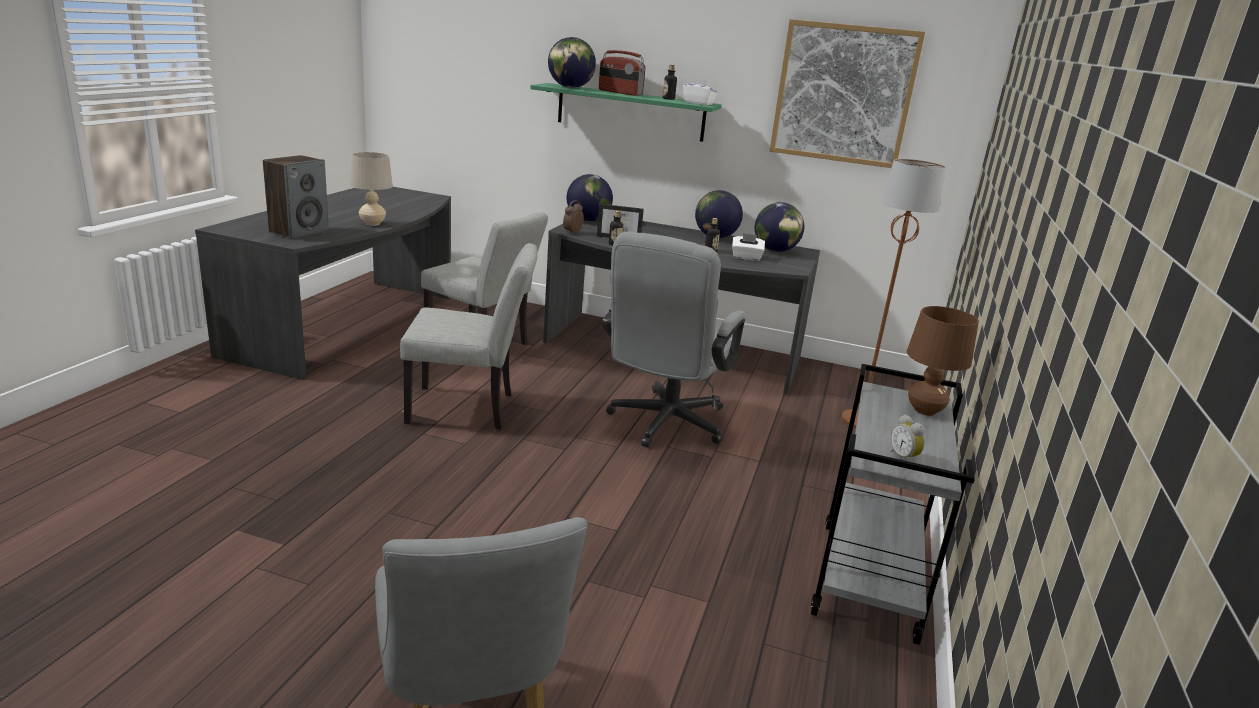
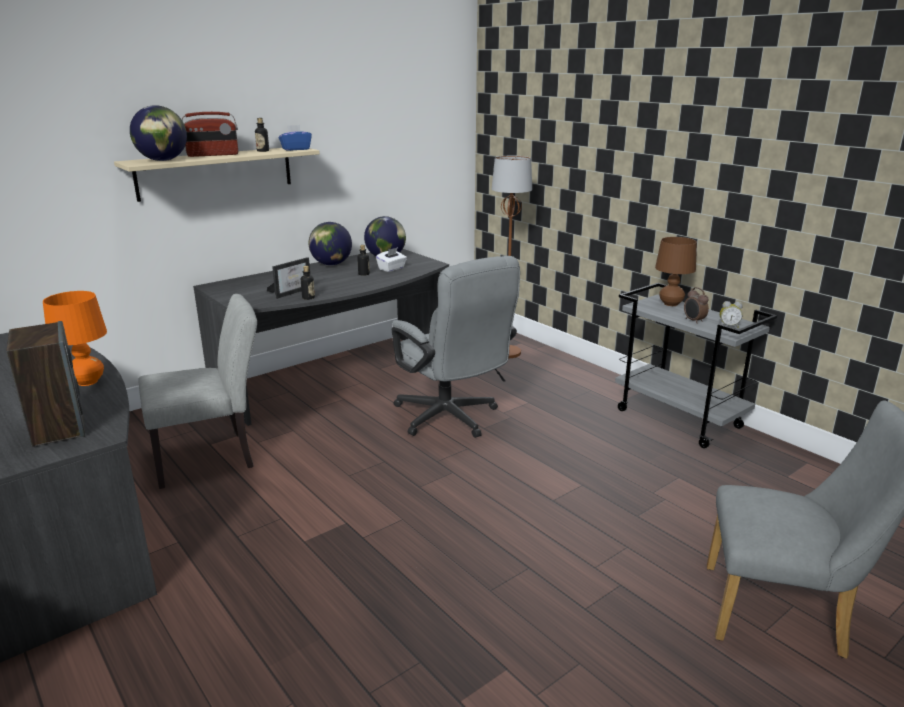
camera: 55 degrees left, 0 degrees up
beige table lamp [350,152,393,226] -> orange table lamp [43,291,107,386]
grey chair [400,243,538,430] -> none
green shelf [530,83,722,142] -> beige shelf [114,148,320,202]
alarm clock [563,200,584,234] -> alarm clock moved to [684,287,709,324]
globe [567,174,613,222] -> none
white tissue box [683,77,718,105] -> blue tissue box [279,125,312,151]
picture [769,19,925,168] -> none

